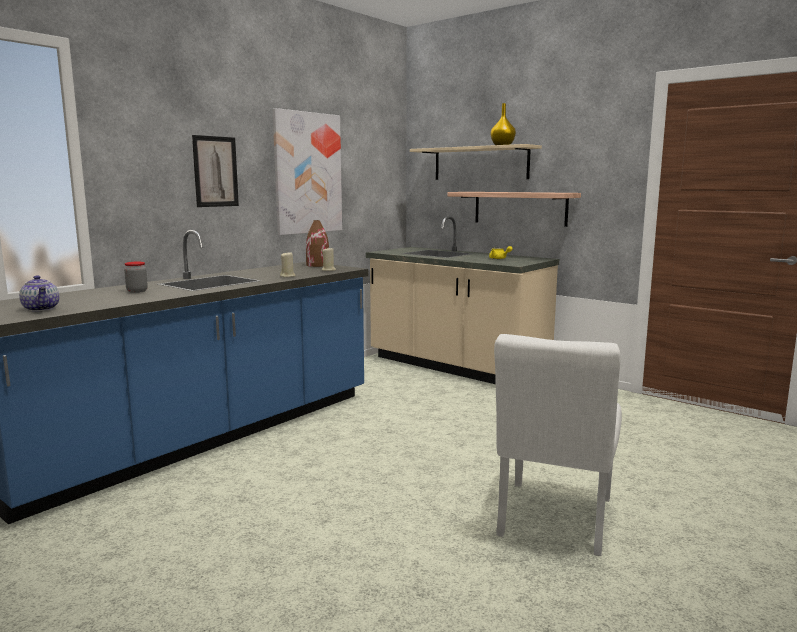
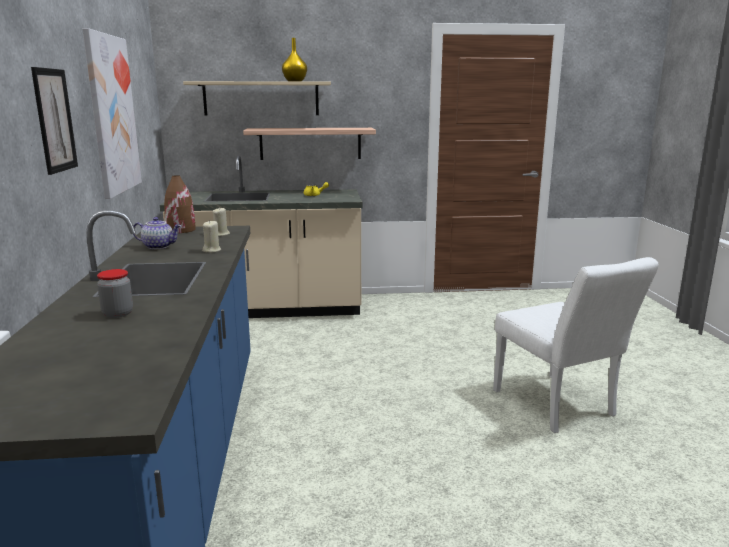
camera: 45 degrees left, 5 degrees up
teapot [19,275,59,311] -> teapot moved to [133,217,181,249]

